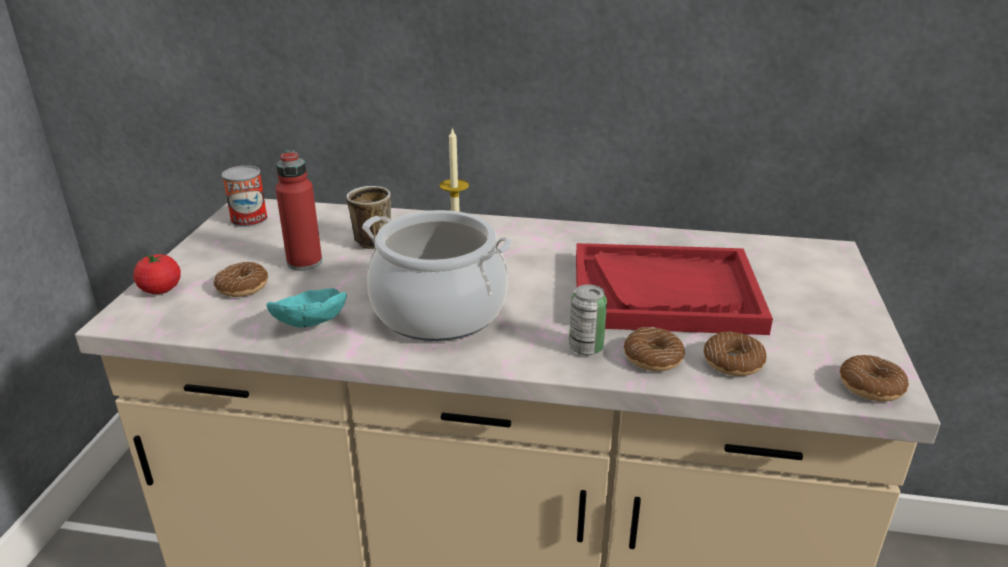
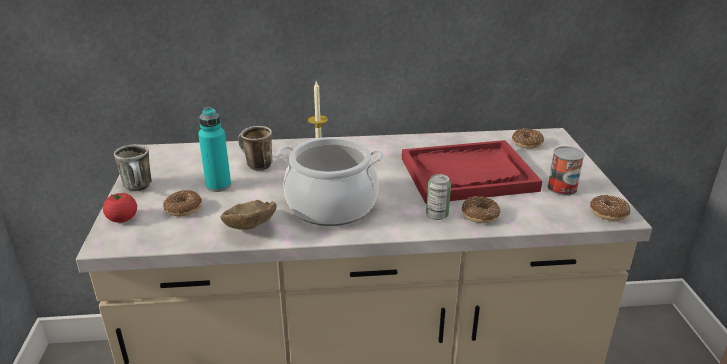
camera: 15 degrees left, 0 degrees up
can [222,166,268,227] -> can moved to [547,146,585,196]
turquoise bowl [266,288,347,328] -> brown bowl [220,200,277,230]
red bottle [275,150,322,271] -> turquoise bottle [198,107,231,192]
donut [704,331,766,376] -> donut moved to [512,129,544,149]
none -> mug [114,144,152,191]

